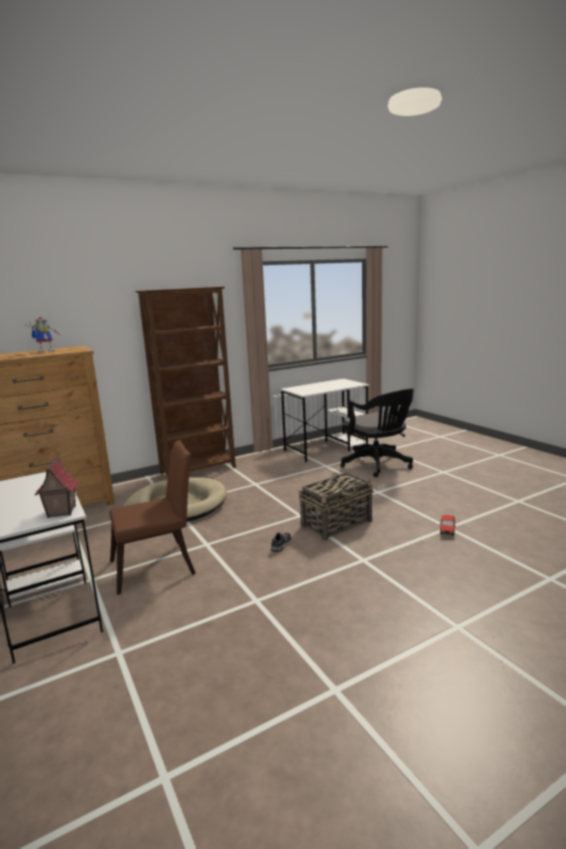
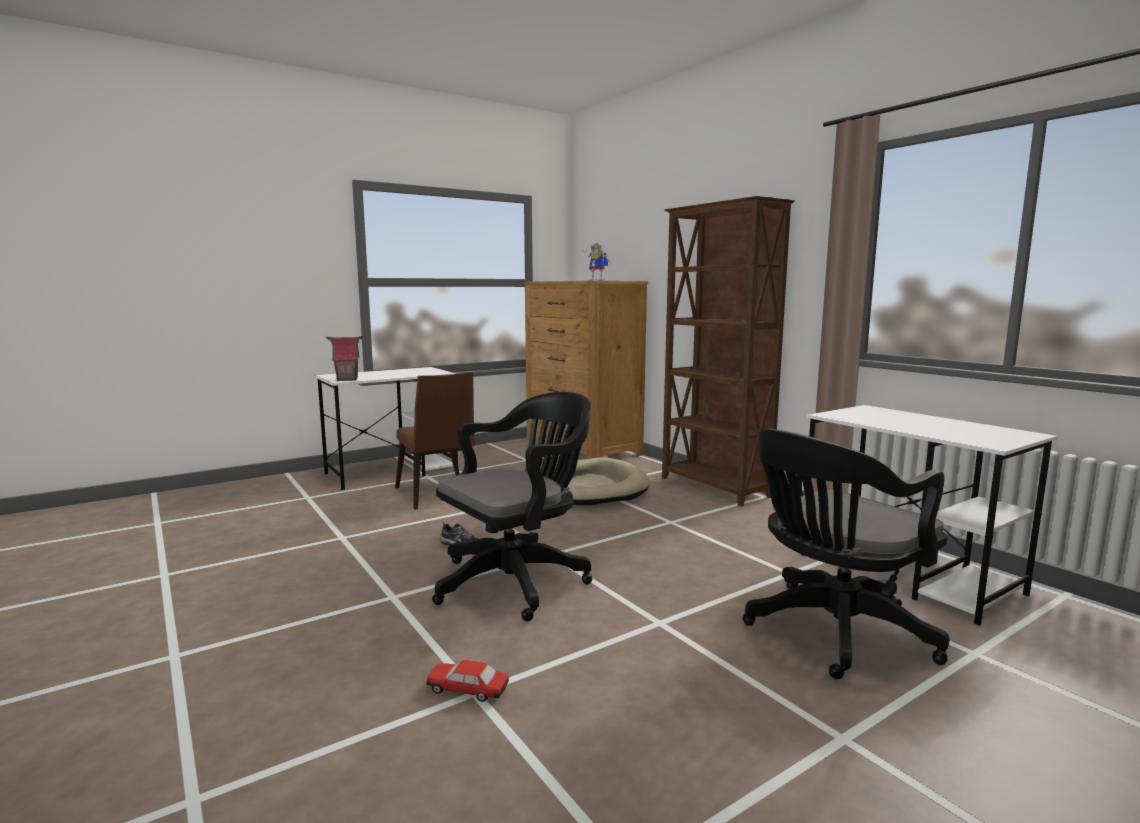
camera: 85 degrees right, 5 degrees down
basket [299,472,373,540] -> black office chair [432,392,592,621]

